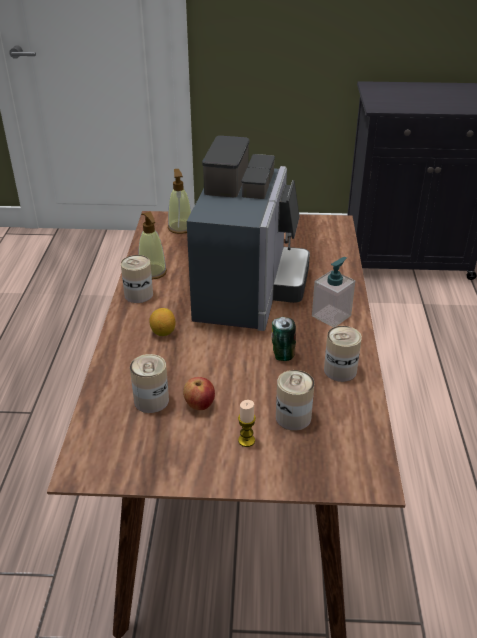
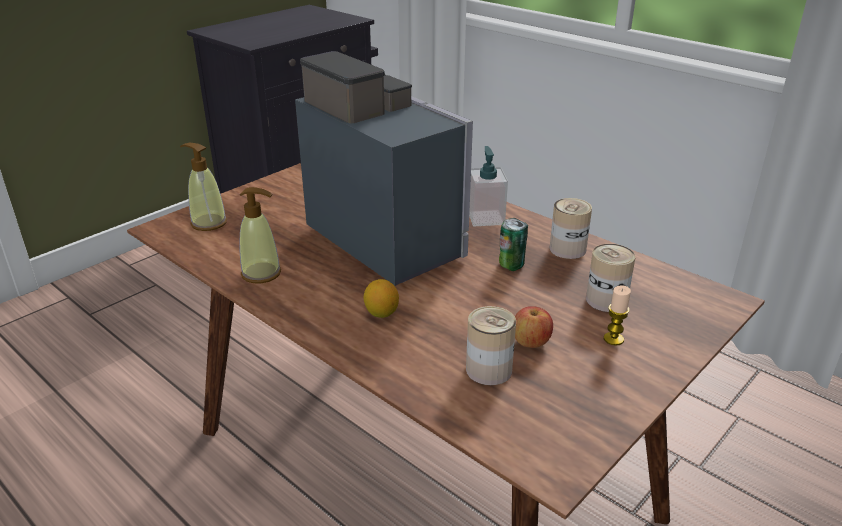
camera: 50 degrees left, 5 degrees down
can [121,255,153,303] -> none

